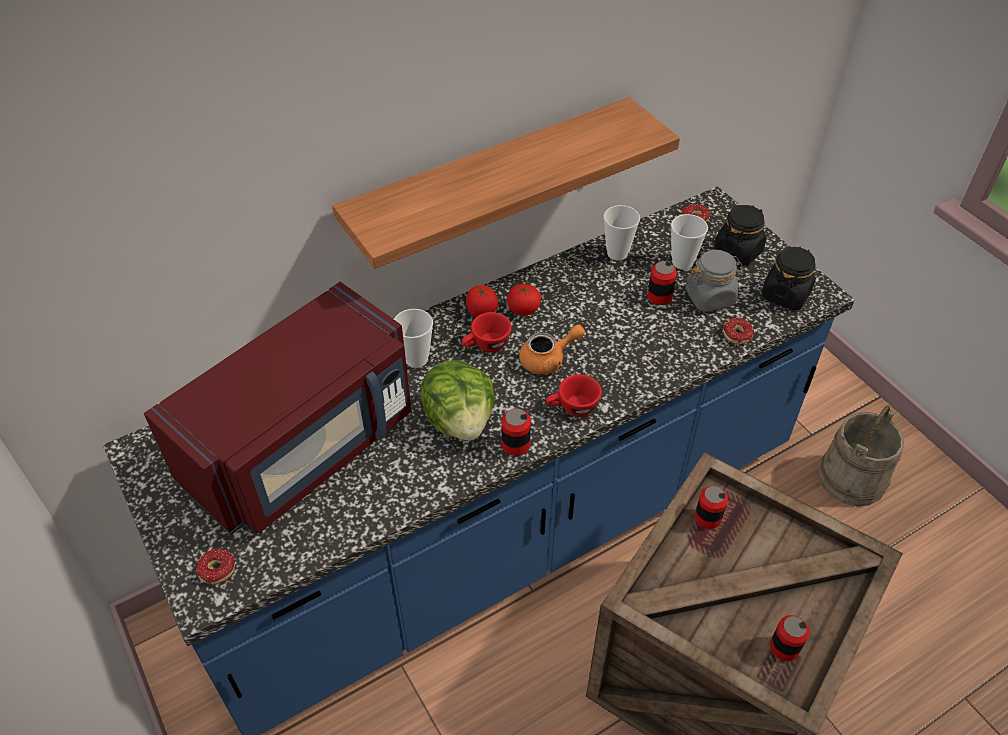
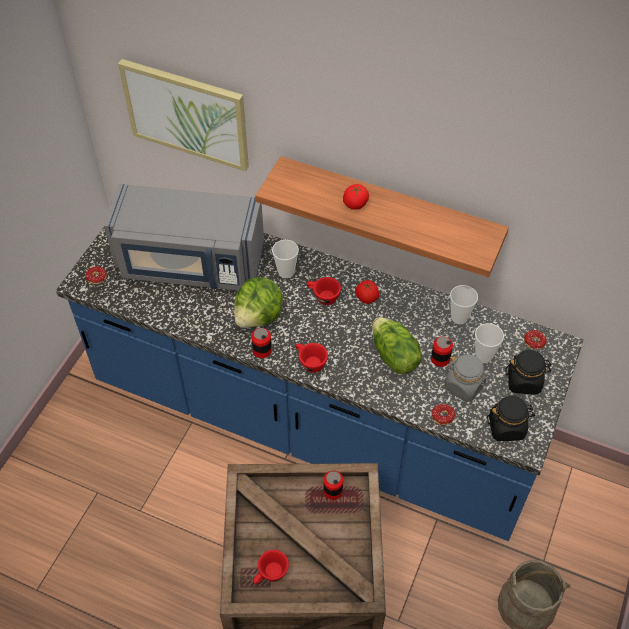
camera: 55 degrees right, 5 degrees up
red microwave [144,282,411,535] -> grey microwave [104,184,264,290]
tomato [466,285,498,317] -> tomato moved to [343,184,369,210]
orange teapot [519,325,585,374] -> none
can [770,615,809,661] -> red cup [253,550,289,584]
none -> picture [118,59,249,171]
none -> lettuce [372,317,422,375]

